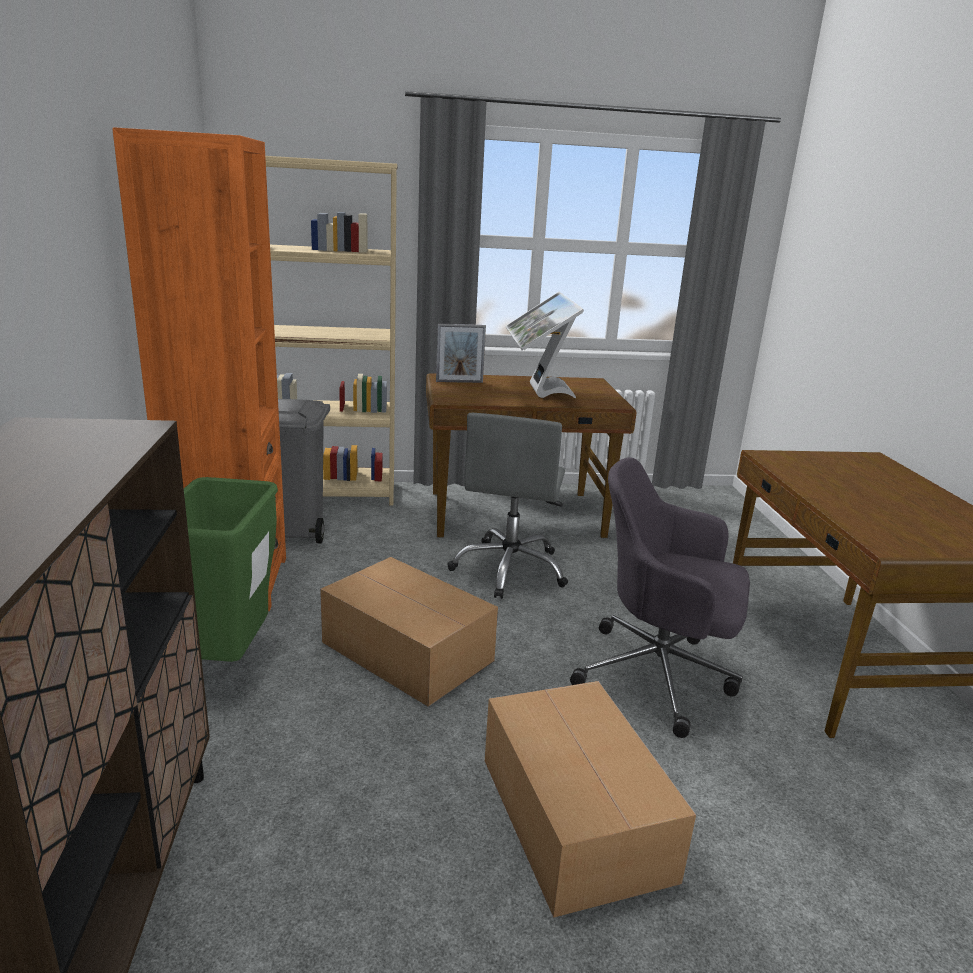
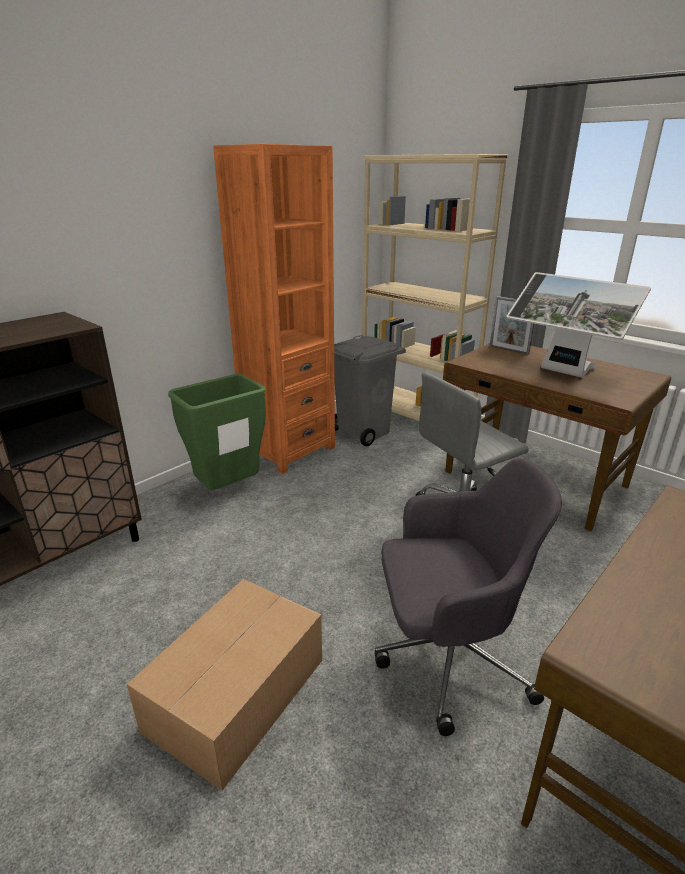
camera: 50 degrees right, 5 degrees up
cardboard box [320,557,498,707] -> none
monitor [505,292,584,398] -> monitor turned 90 degrees counterclockwise [506,272,651,378]
grey office chair [570,457,750,738] -> grey office chair turned 105 degrees clockwise [375,459,562,736]

